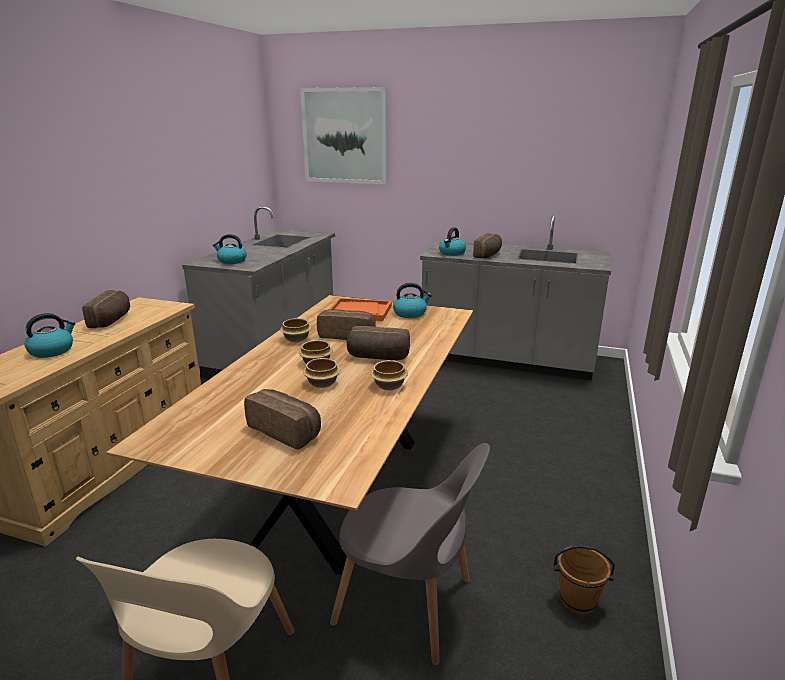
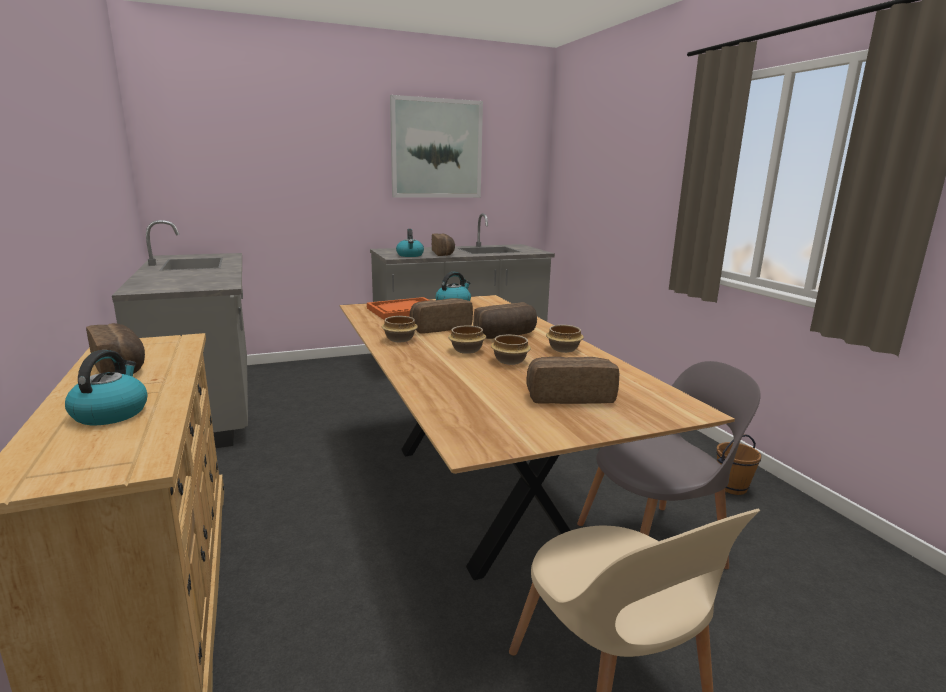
camera: 40 degrees left, 5 degrees down
kettle [213,234,246,264] -> none
picture [300,87,387,184] -> picture moved to [390,95,483,198]

